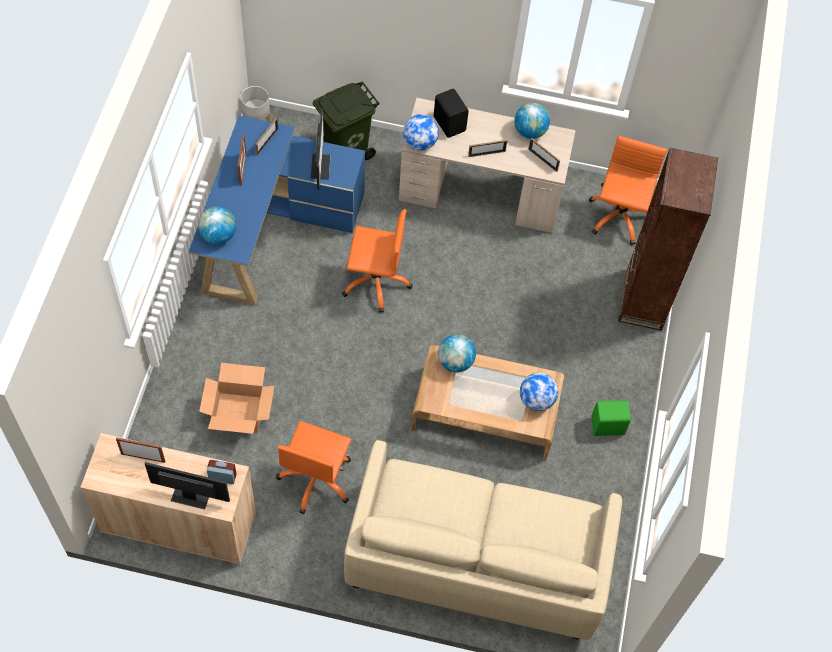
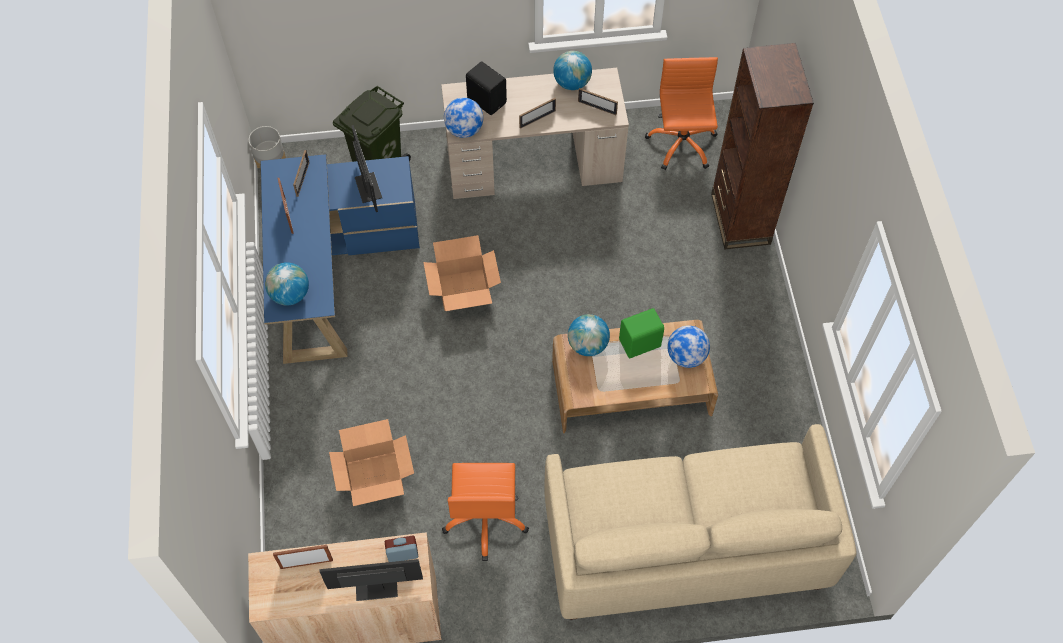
camera: 15 degrees left, 0 degrees up
orange office chair [342,209,413,313] -> cardboard box [423,235,501,311]
green speaker [591,400,632,436] -> green speaker moved to [619,308,664,358]

